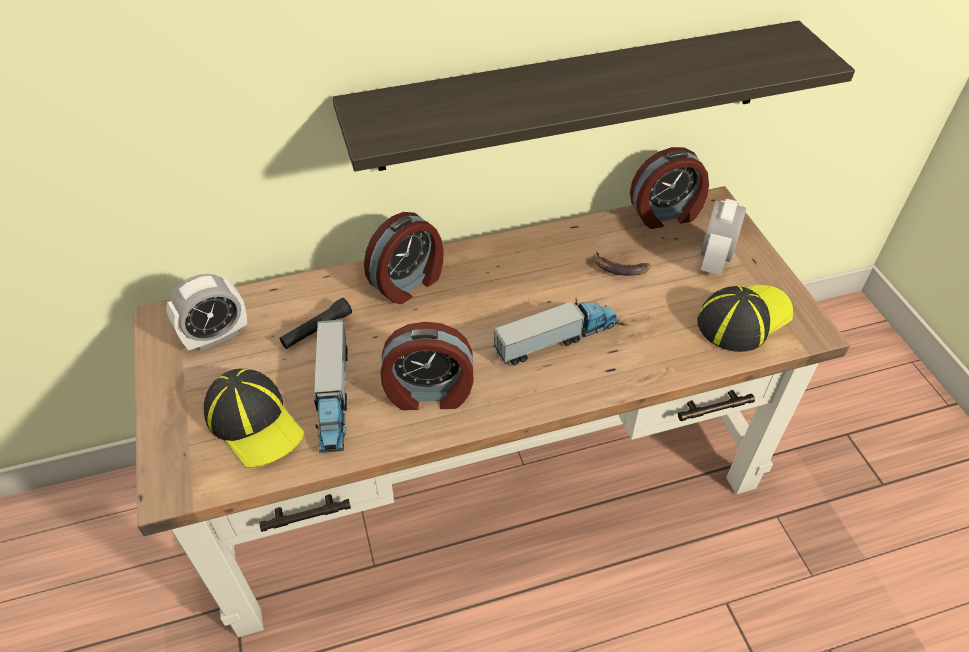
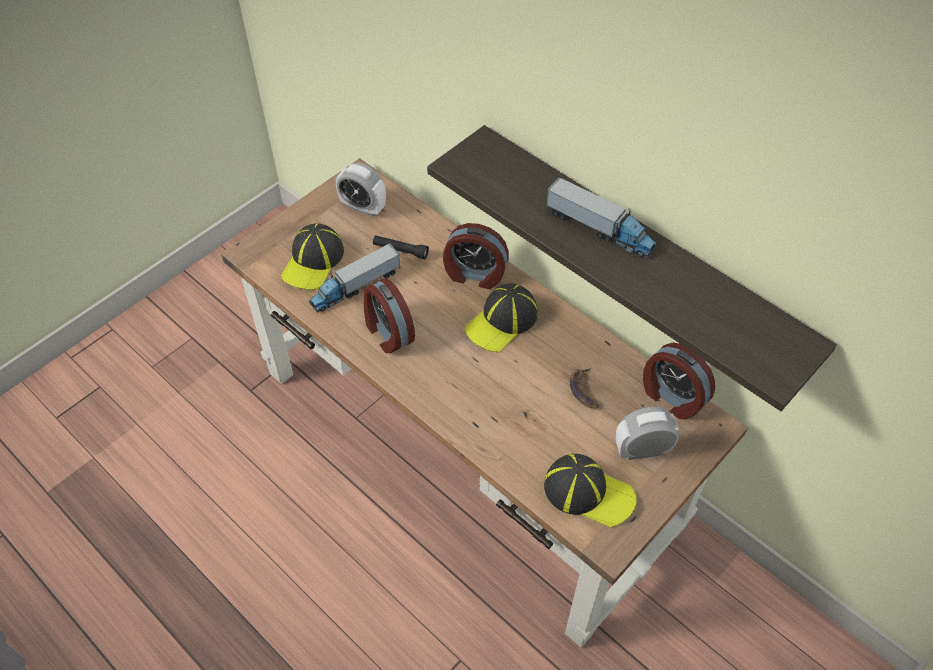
camera: 60 degrees right, 5 degrees up
toy truck [493,298,619,365] -> toy truck moved to [546,177,657,258]
none -> cap [465,283,537,352]

